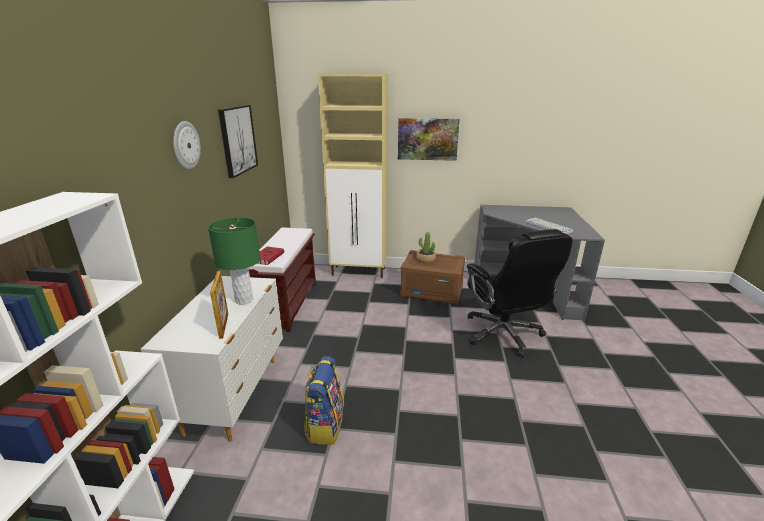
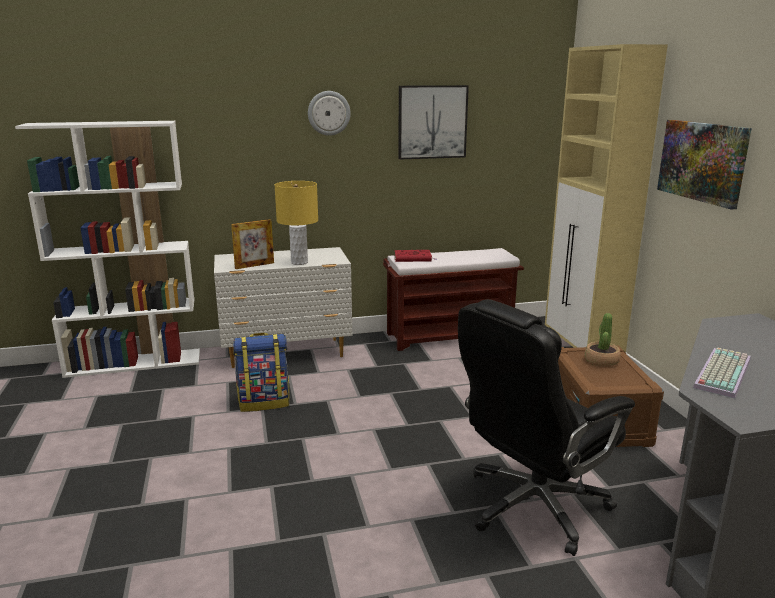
camera: 70 degrees right, 5 degrees down
green table lamp [208,217,260,305] -> yellow table lamp [275,181,318,265]

